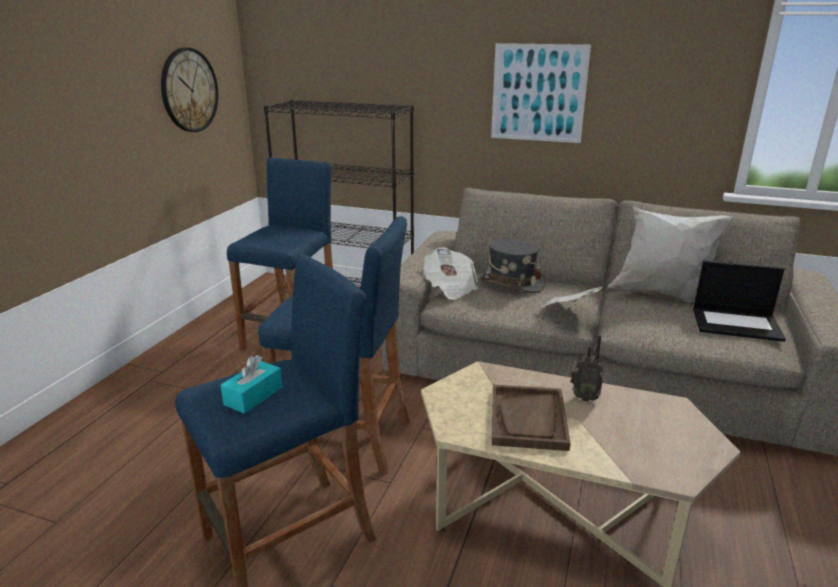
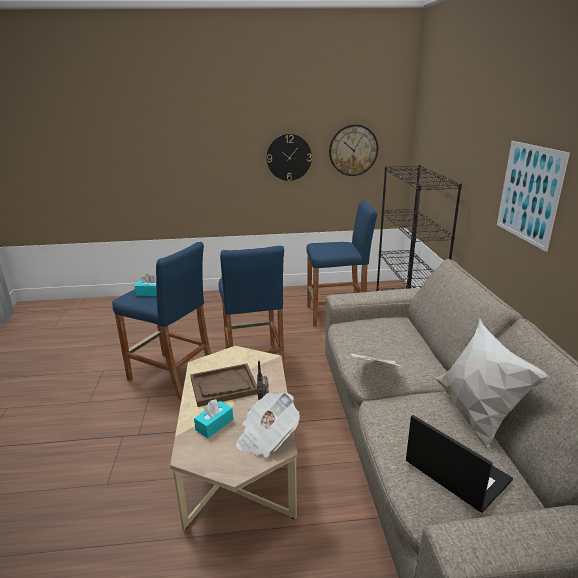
camera: 65 degrees right, 0 degrees up
newspaper [424,247,478,300] -> newspaper moved to [236,392,300,457]
grey hat [479,239,545,293] -> none
laptop [693,261,786,342] -> laptop turned 150 degrees clockwise [406,415,513,513]
none -> turquoise tissue box [194,399,233,438]
none -> wall clock [267,134,312,181]

